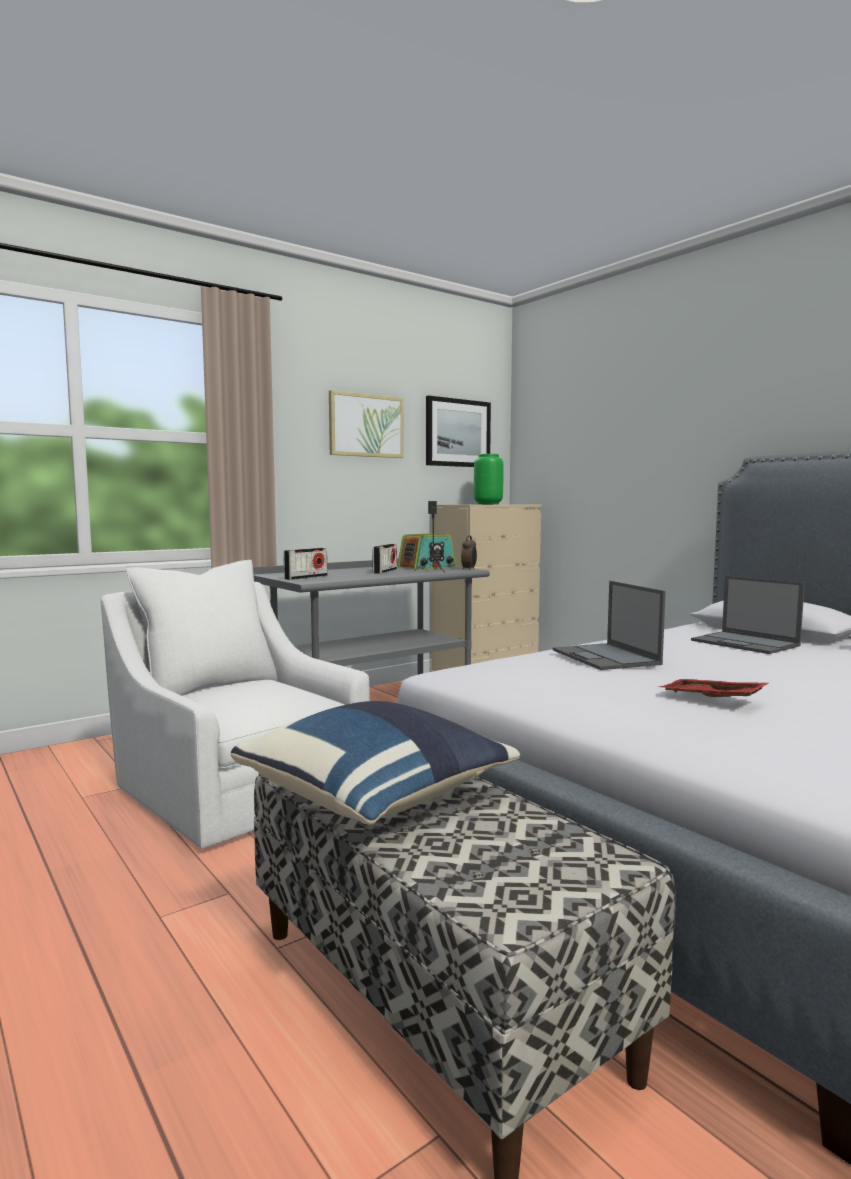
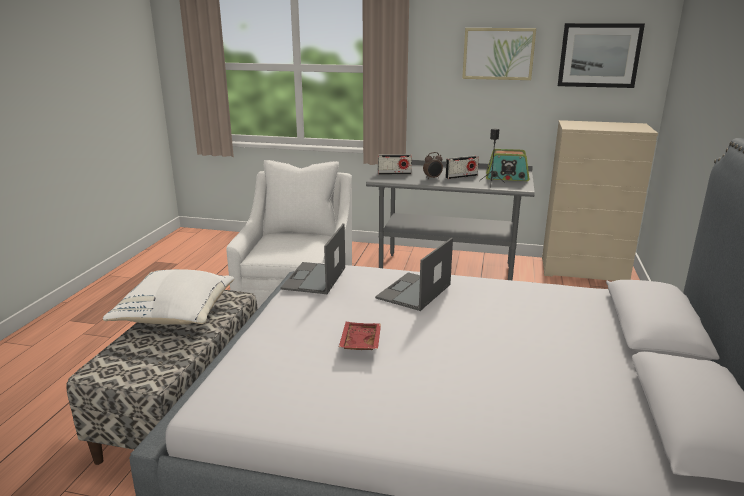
camera: 50 degrees right, 15 degrees up
blue pillow [231,701,520,825] -> white pillow [103,269,234,325]
alarm clock [461,535,477,570] -> alarm clock moved to [423,152,443,179]
green vase [474,454,504,504] -> none
laptop [691,576,805,654] -> laptop moved to [281,223,345,294]

